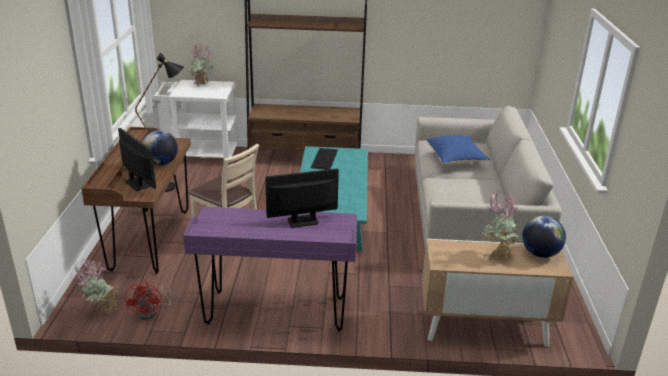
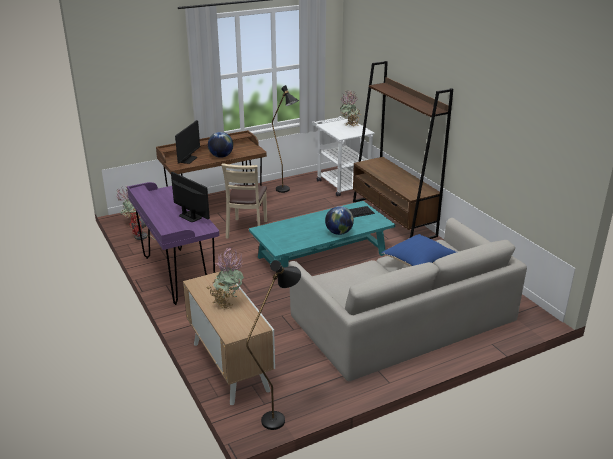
camera: 60 degrees right, 0 degrees up
globe [522,216,566,258] -> globe moved to [325,206,354,235]
none -> black floor lamp [246,260,301,430]

